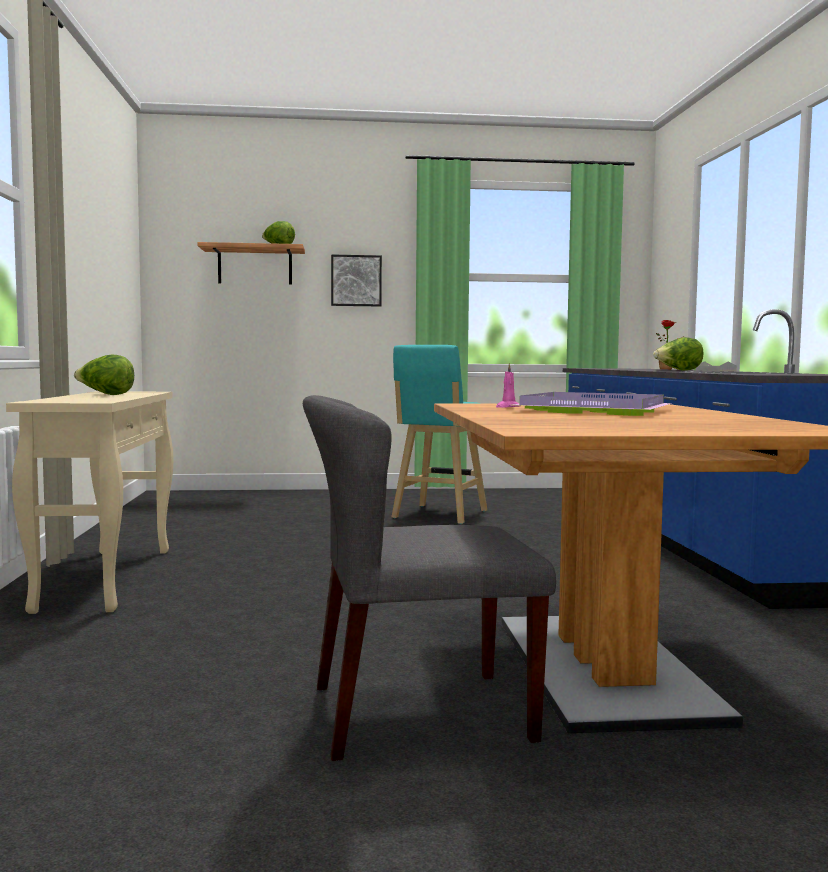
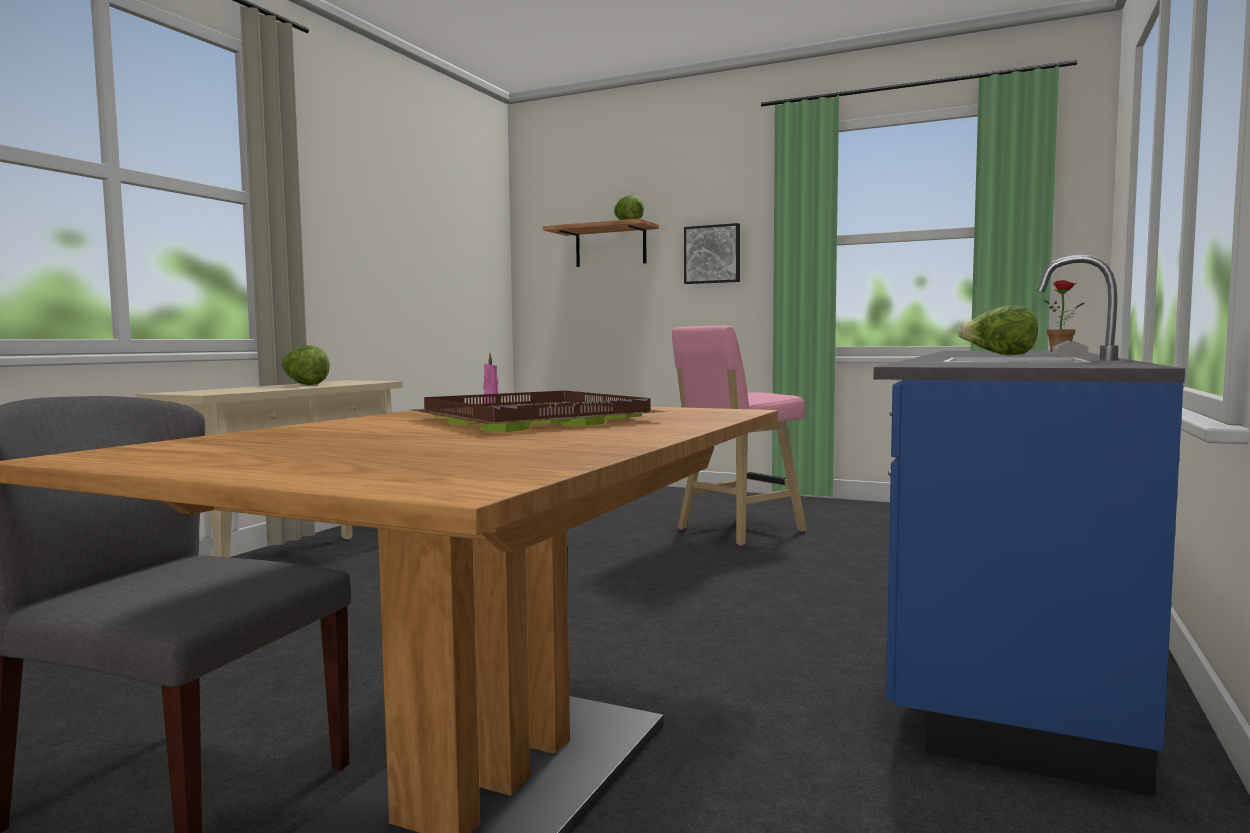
camera: 30 degrees right, 0 degrees up
turquoise stool [391,345,487,524] -> pink stool [672,325,807,546]
purple tray [513,392,672,416] -> brown tray [412,391,667,432]

